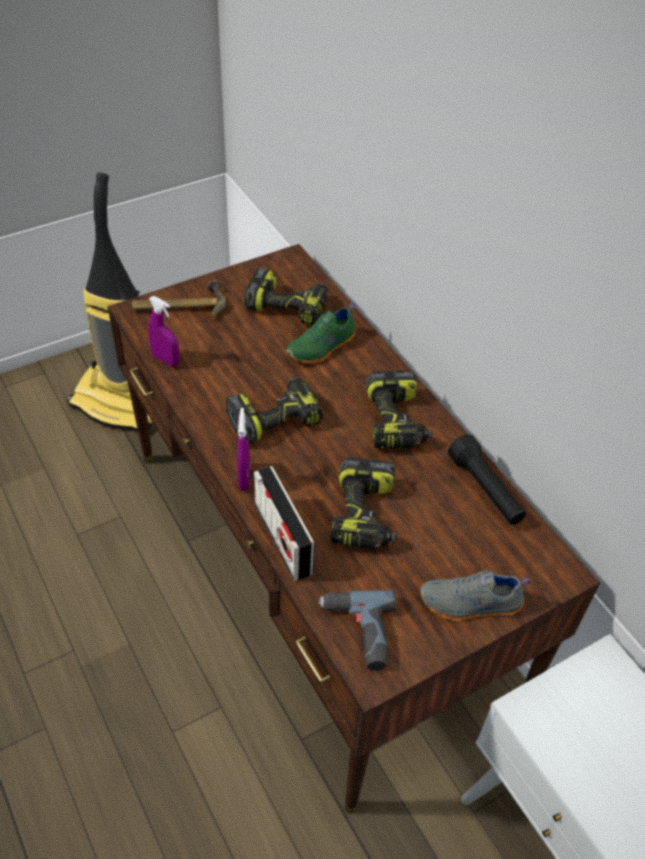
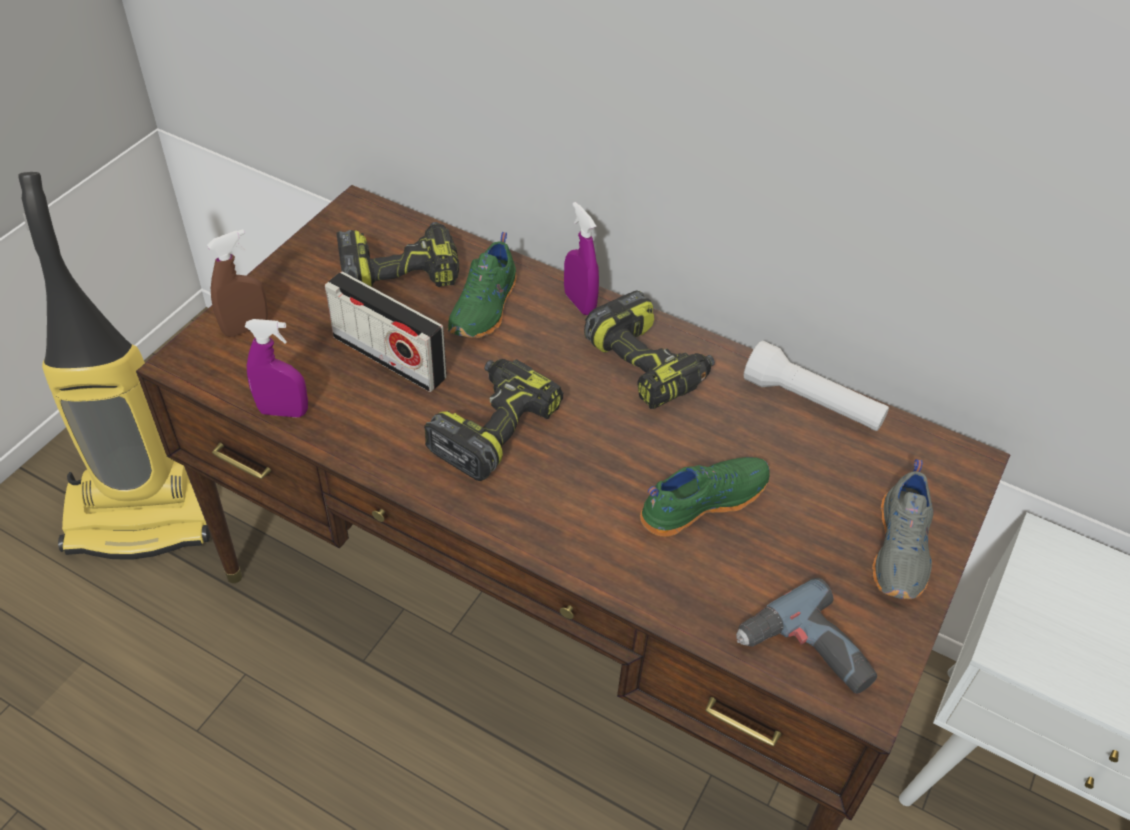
camera: 30 degrees left, 0 degrees up
hammer [132,280,226,318] -> brown spray bottle [207,229,268,337]
purple spray bottle [237,408,250,491] -> purple spray bottle moved to [564,202,599,315]
radio [254,466,315,581] -> radio moved to [325,271,447,392]
power drill [330,458,396,549] -> green shoe [640,457,770,537]
grey shoe [420,570,530,621] -> grey shoe turned 45 degrees counterclockwise [872,459,933,599]
black flashlight [448,434,526,525] -> white flashlight [744,341,889,431]

